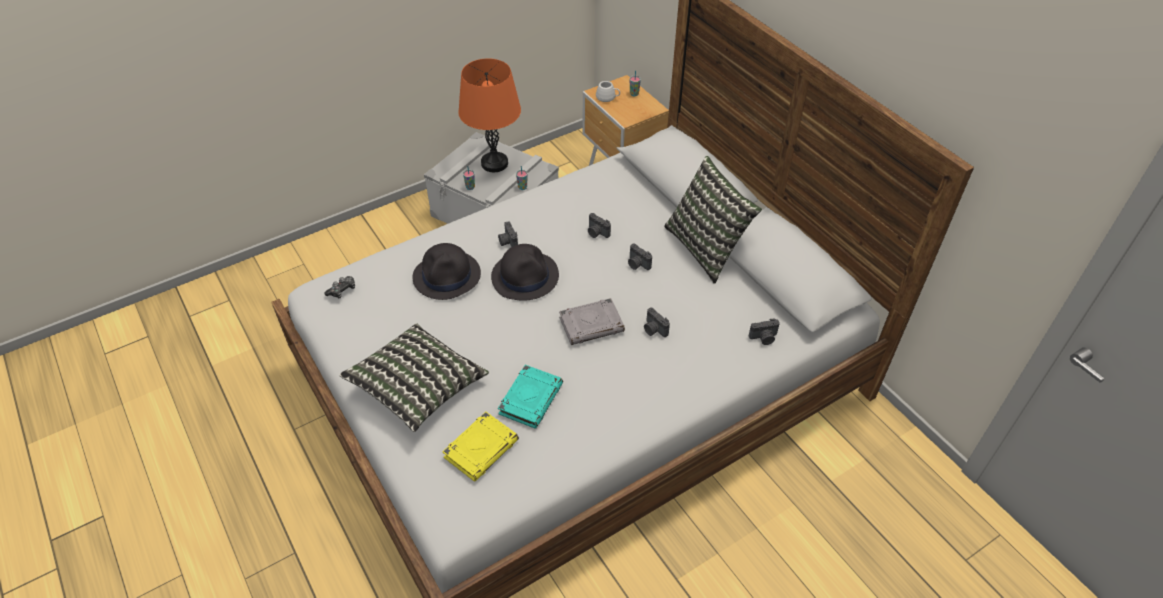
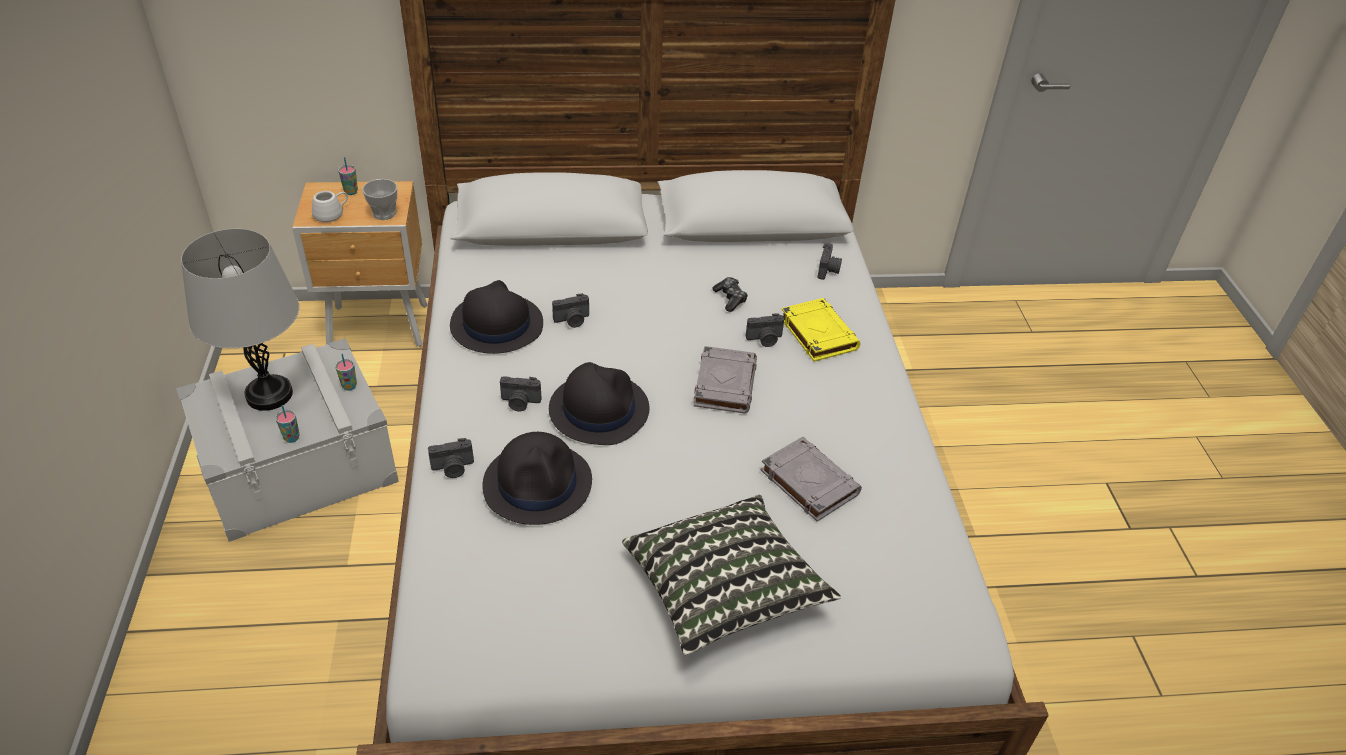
camera: 65 degrees left, 5 degrees down
game controller [324,276,355,298] -> game controller moved to [712,277,748,312]
yellow book [442,412,519,482] -> yellow book moved to [781,298,861,362]
orange table lamp [458,58,521,172] -> grey table lamp [181,229,299,411]
turquoise book [498,365,563,429] -> grey book [761,437,862,522]
camera [628,243,652,270] -> camera moved to [428,438,474,478]
pillow [664,156,762,284] -> none
none -> cup [362,179,397,220]
none -> black hat [450,280,543,354]

